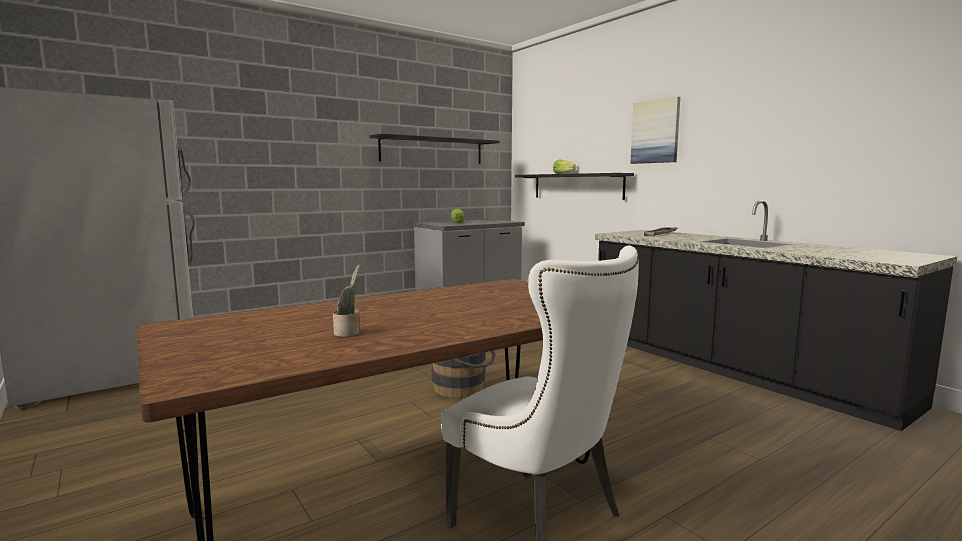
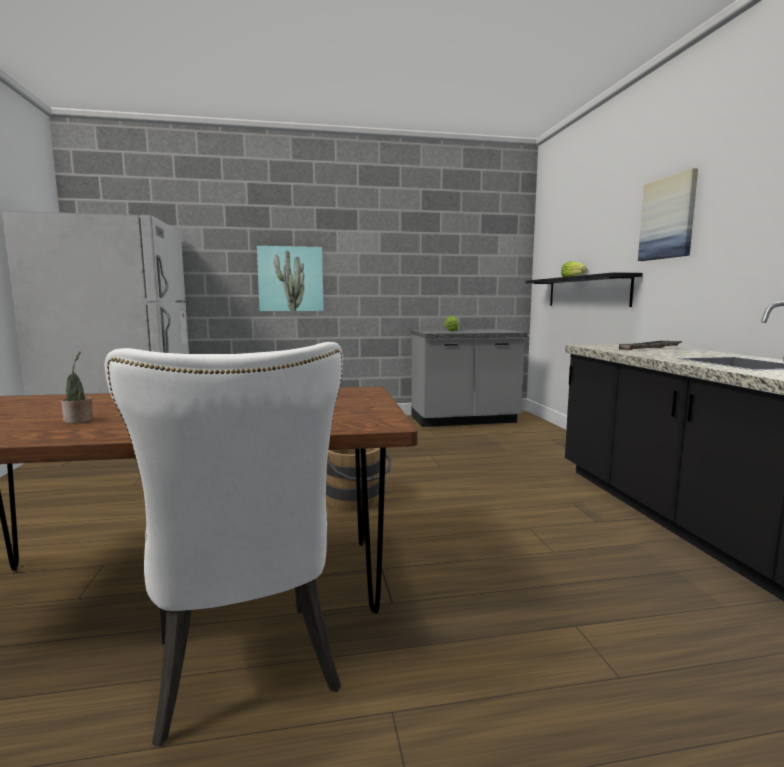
camera: 25 degrees right, 0 degrees up
black shelf [369,134,500,164] -> none
none -> picture [257,246,324,311]

